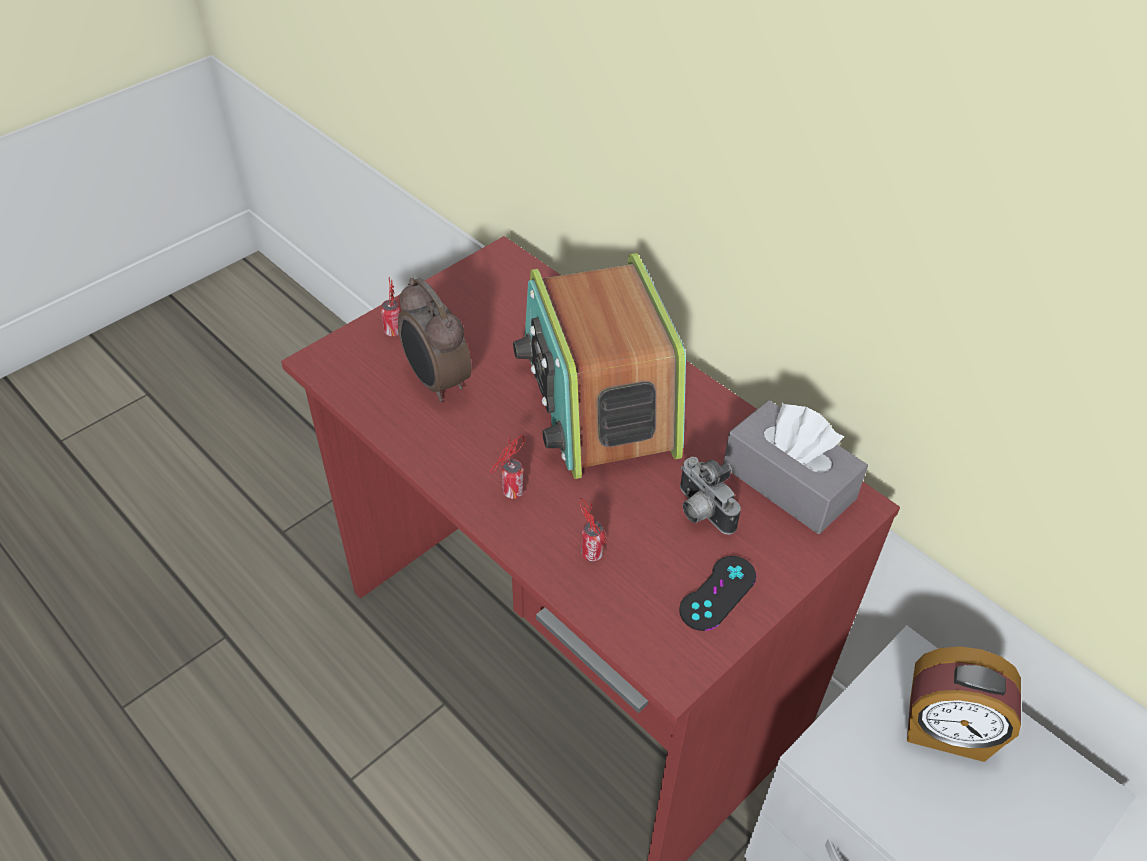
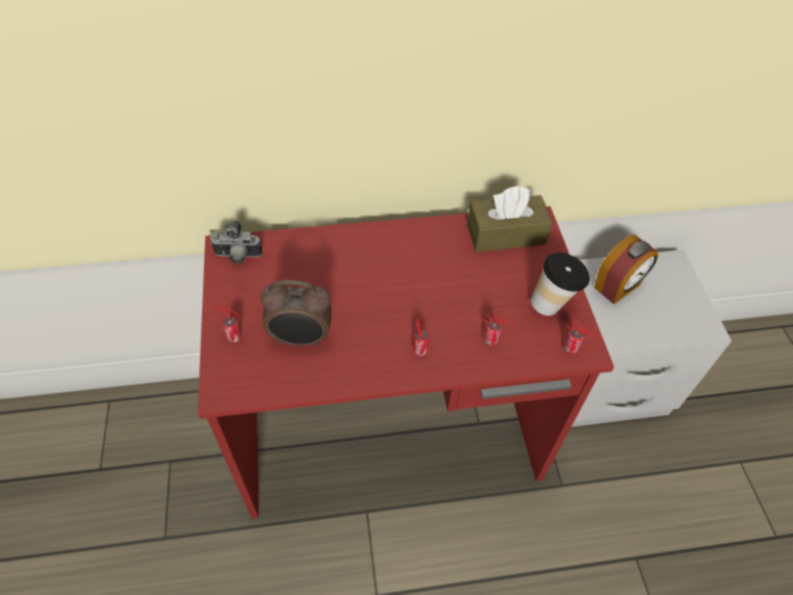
camera: 55 degrees left, 5 degrees up
radio [513,253,686,479] -> none
black game controller [679,556,756,631] -> cup [531,253,590,316]
camera [680,457,741,535] -> camera moved to [210,220,263,264]
grey tissue box [723,400,868,534] -> brown tissue box [467,186,553,252]
none -> can [564,319,598,354]

